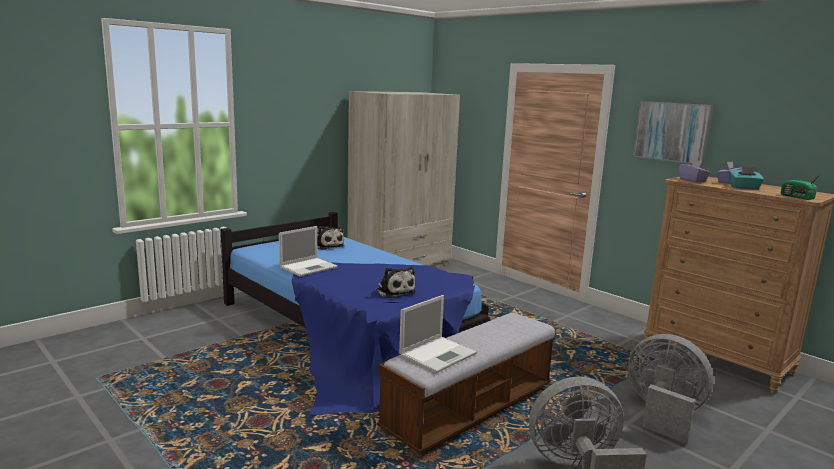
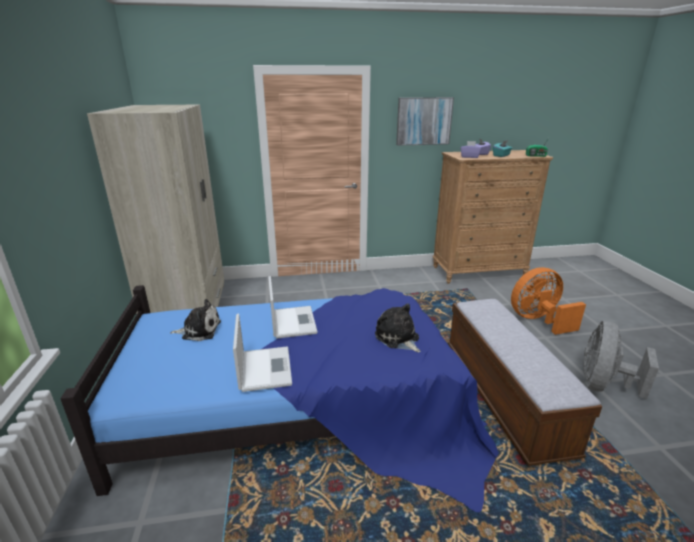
camera: 55 degrees left, 10 degrees up
plush toy [376,267,416,298] -> plush toy turned 120 degrees counterclockwise [375,304,421,352]
laptop [399,295,477,373] -> laptop moved to [268,276,318,339]
grey fan [628,334,713,444] -> orange fan [511,267,586,335]

